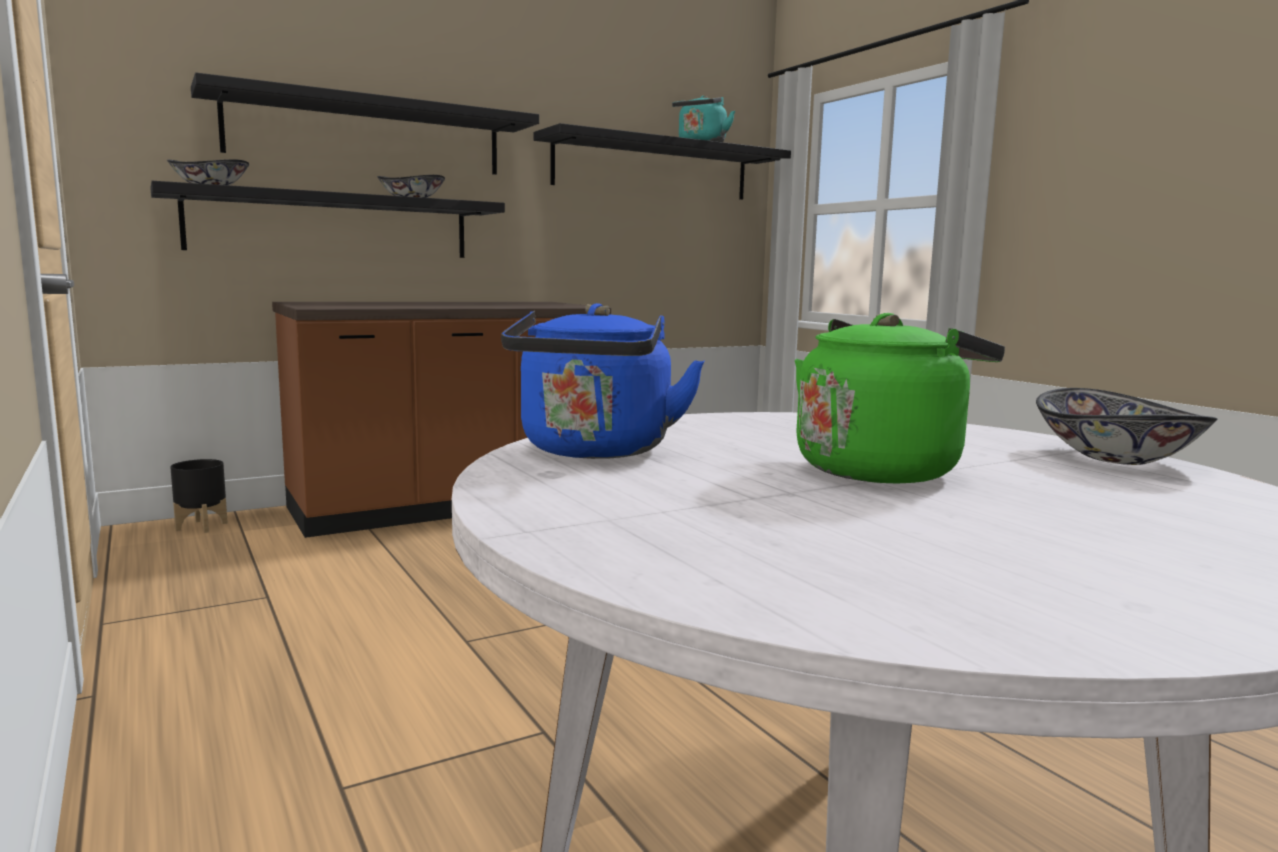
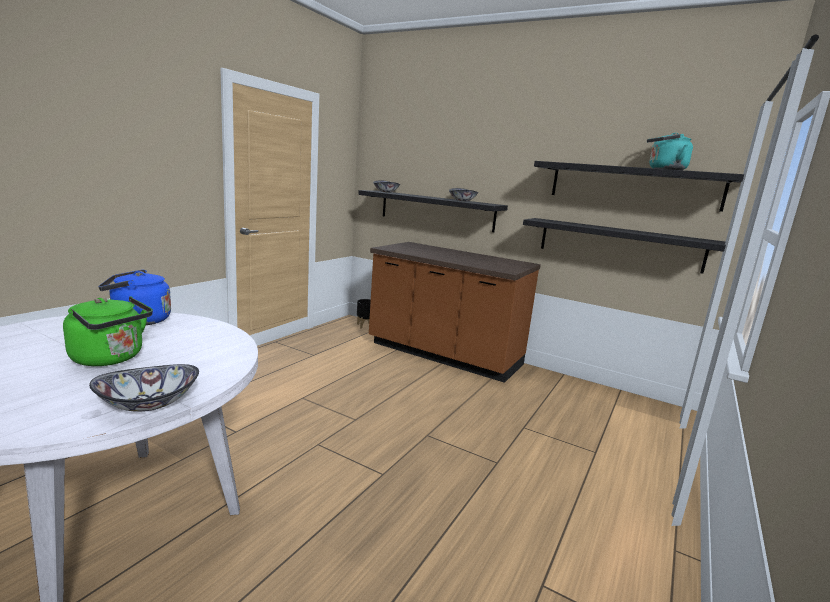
camera: 60 degrees right, 5 degrees up
black shelf [191,72,539,175] -> black shelf moved to [523,218,726,273]

